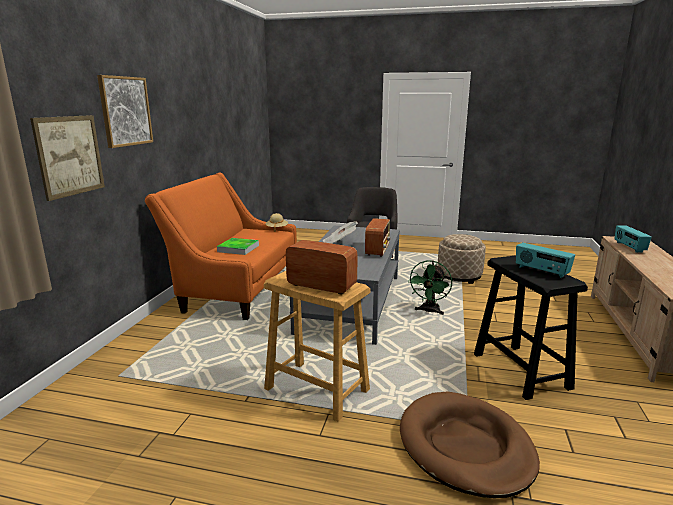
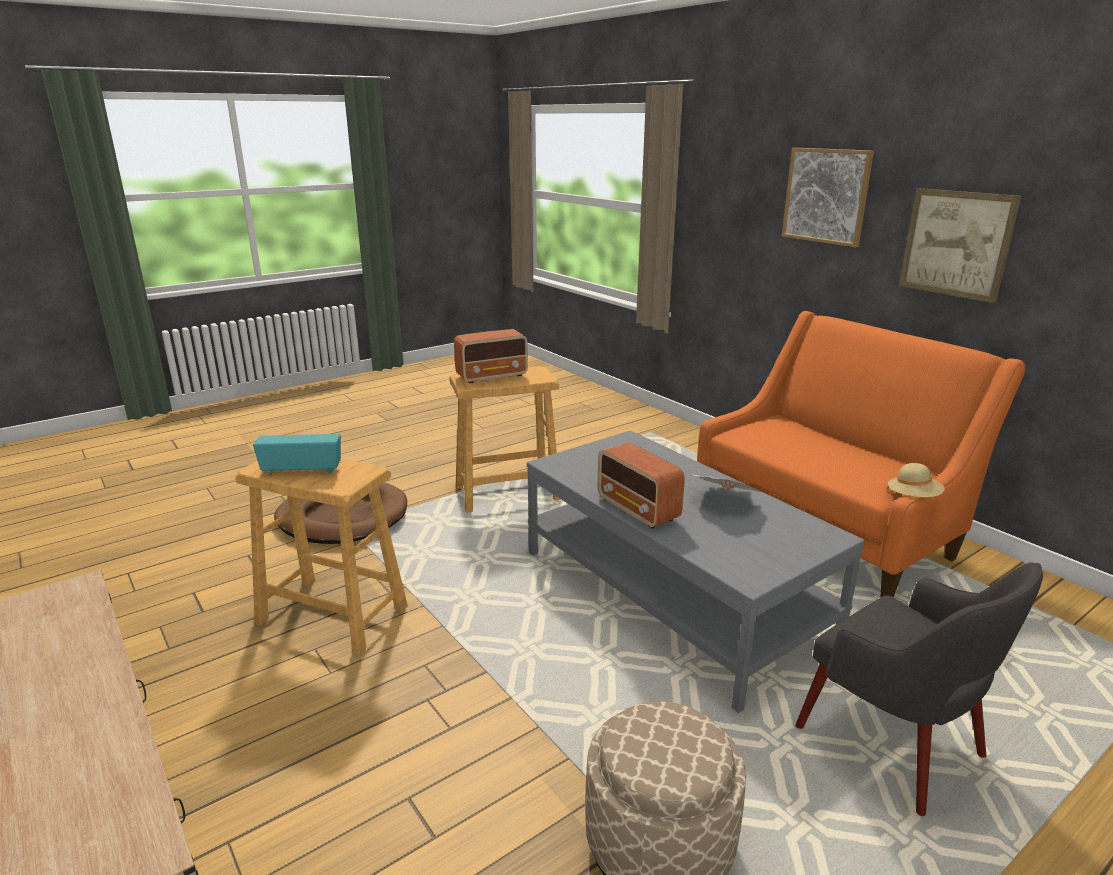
camera: 130 degrees right, 5 degrees up
picture [30,115,105,201] -> picture moved to [899,188,1021,303]
tray [217,238,259,255] -> none
green fan [408,260,452,315] -> none
black stool [474,255,588,400] -> beige stool [235,459,408,655]
radio [614,226,652,253] -> none

